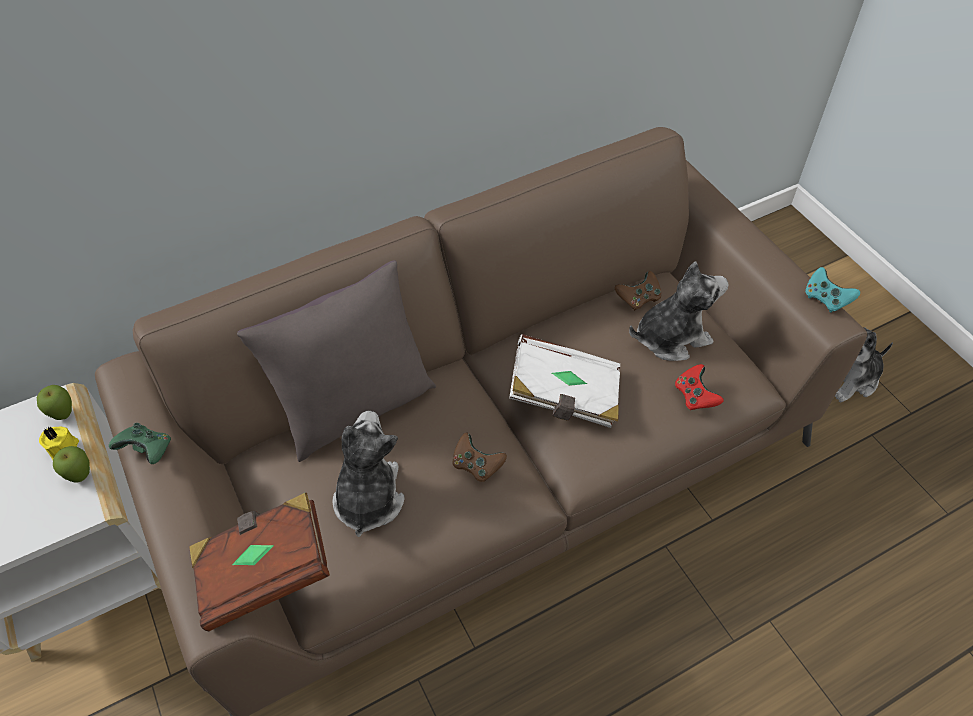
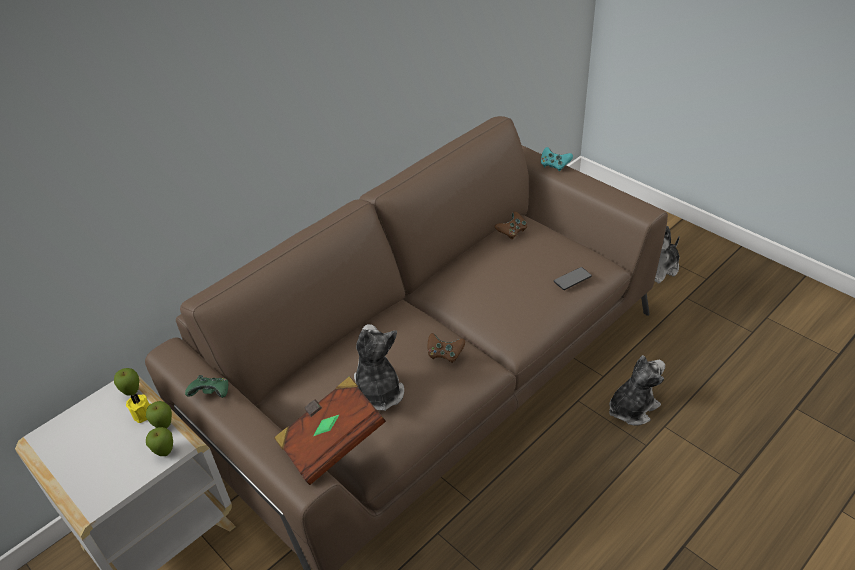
camera: 15 degrees left, 10 degrees down
grey pillow [237,260,436,462] -> none
white book [509,334,620,428] -> none
plush toy [629,261,729,361] -> plush toy moved to [609,355,665,426]
red game controller [675,364,724,410] -> phone [554,267,592,290]
turquoise game controller [805,267,860,313] -> turquoise game controller moved to [541,147,573,172]
none -> apple [146,427,173,456]

